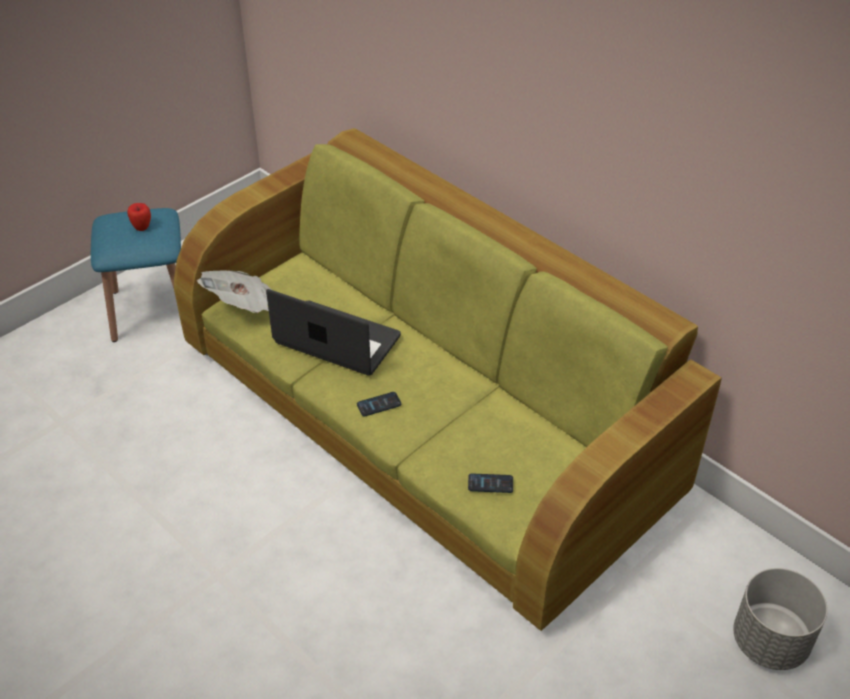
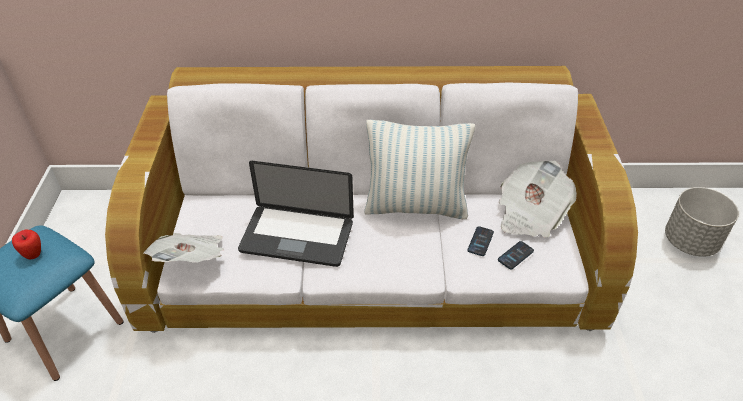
camera: 45 degrees left, 0 degrees up
green sofa [174,128,722,631] -> white sofa [105,66,638,333]
laptop [266,289,401,376] -> laptop turned 150 degrees counterclockwise [238,161,354,267]
phone [357,392,401,416] -> phone moved to [467,226,494,256]
none -> pillow [364,120,475,219]
none -> newspaper [499,161,577,238]

